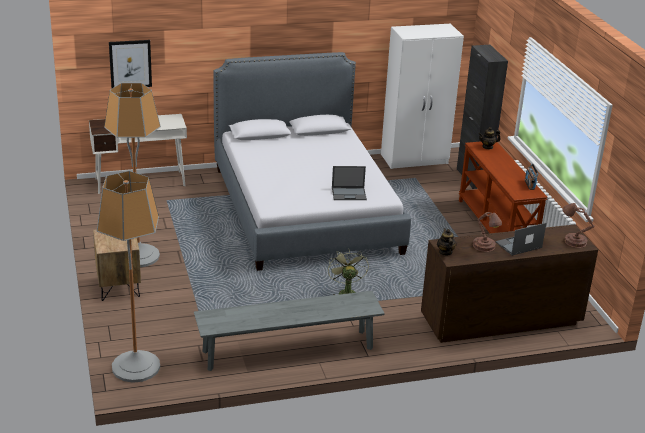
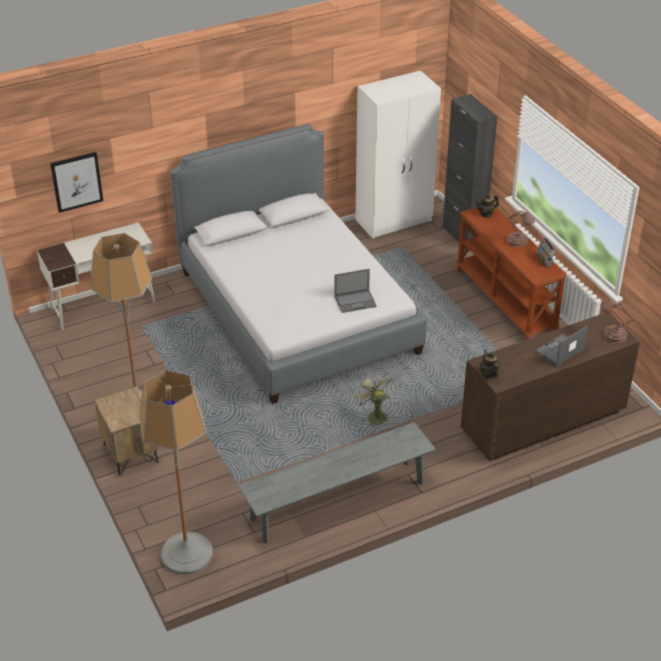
camera: 10 degrees left, 10 degrees up
brown table lamp [473,212,502,252] -> brown table lamp moved to [507,211,535,247]

